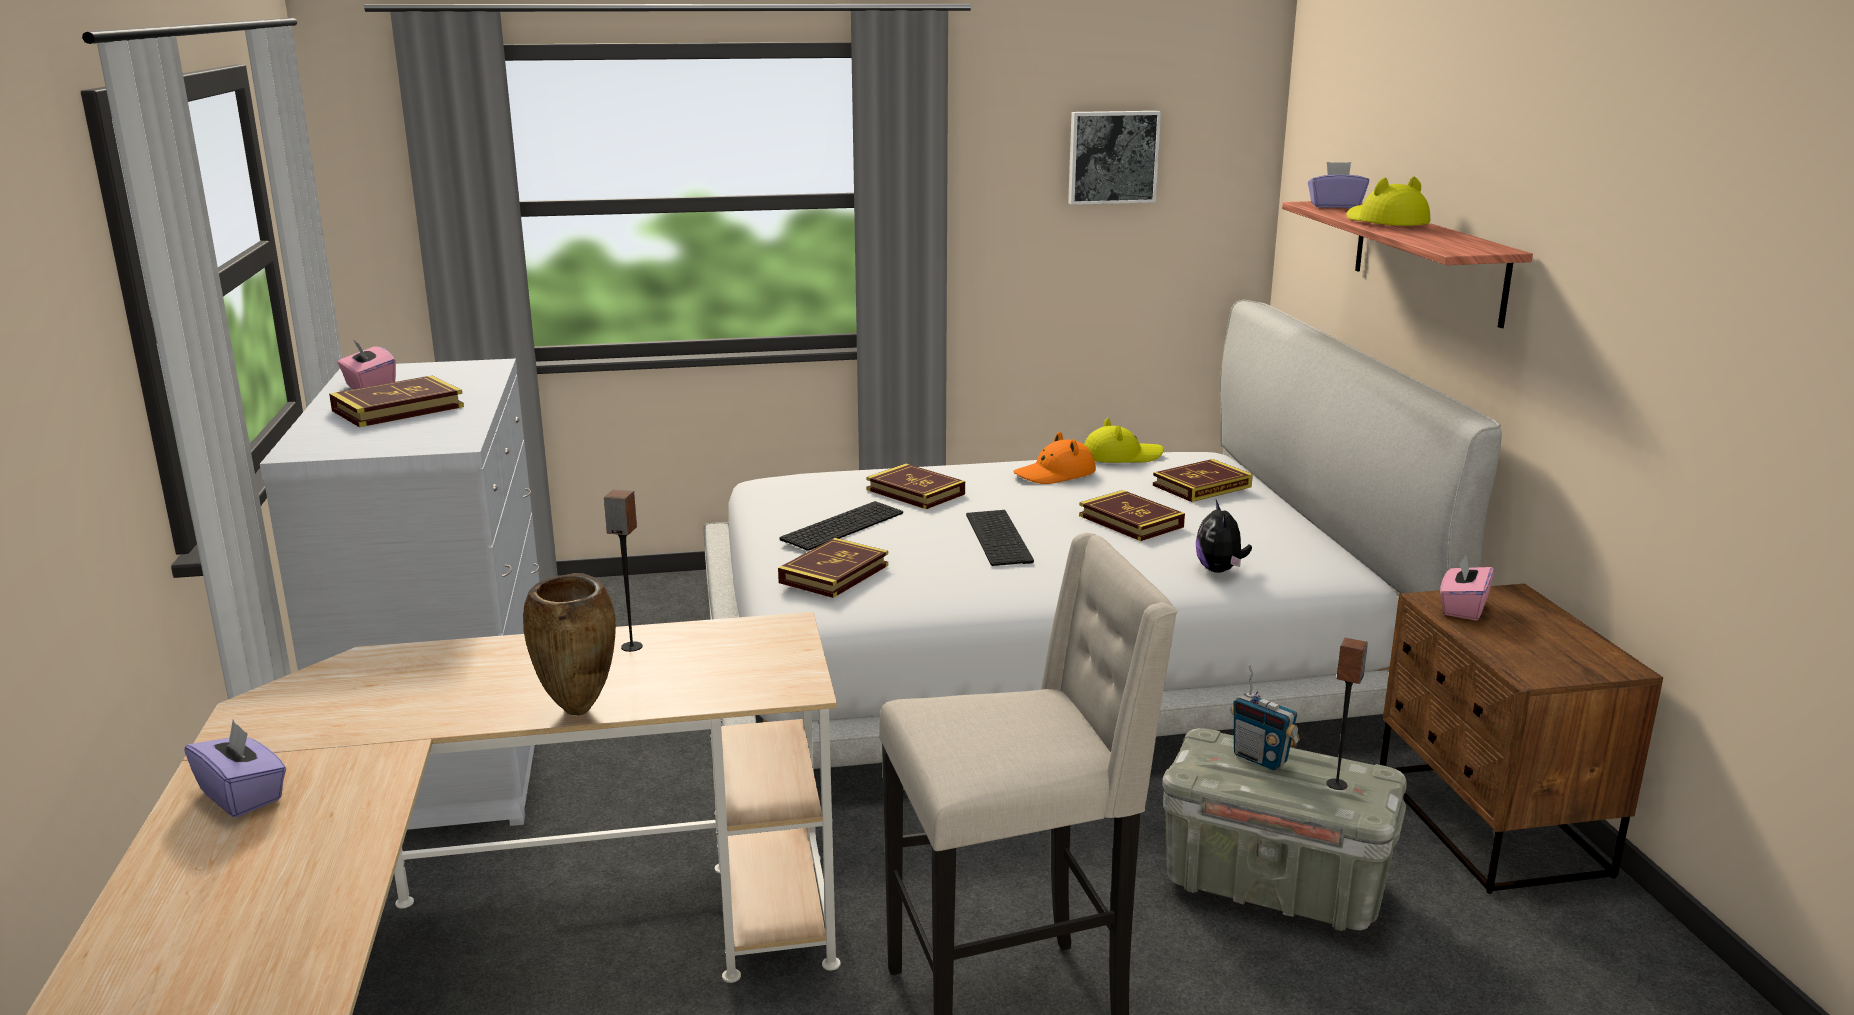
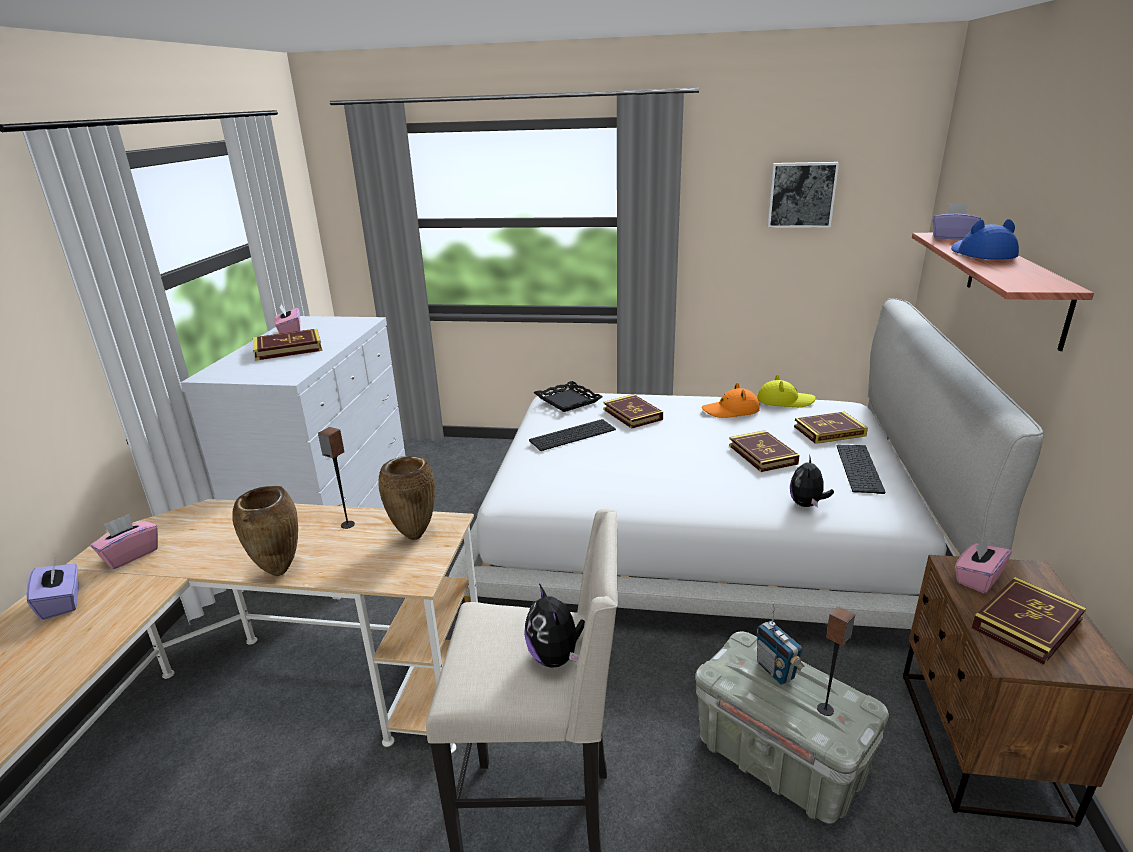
camera: 20 degrees right, 5 degrees up
book [778,538,888,598] -> book moved to [971,577,1086,665]
keyboard [966,510,1034,566] -> keyboard moved to [837,445,885,494]
yellow hat [1346,177,1430,226] -> blue hat [951,219,1019,260]
none -> pink tissue box [90,514,158,569]
none -> brown vase [378,456,435,540]
none -> plush toy [524,584,585,668]
none -> black tray [533,381,603,412]

